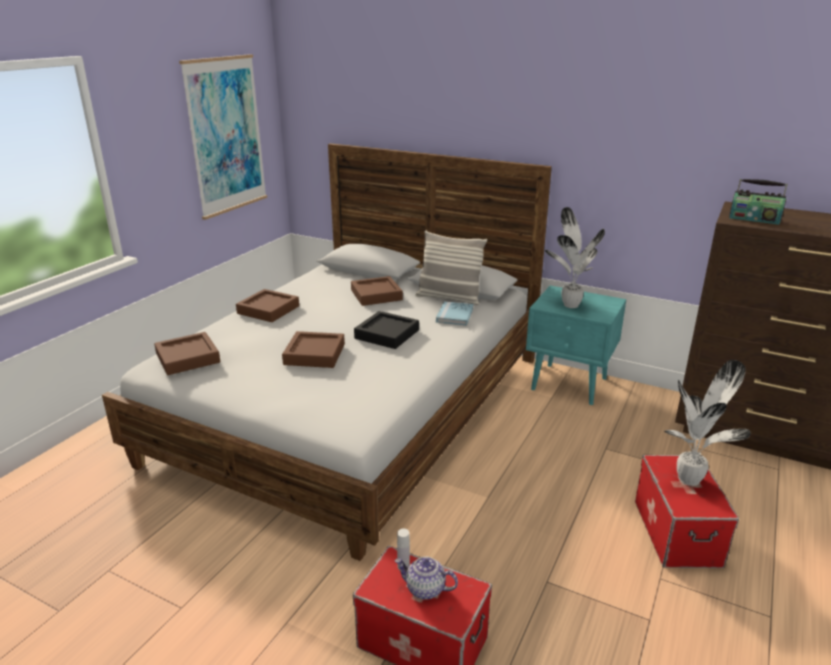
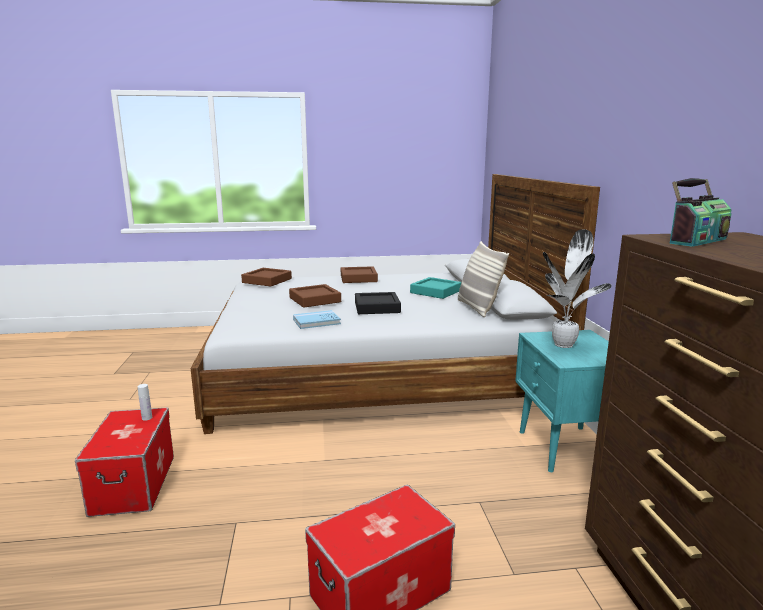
camera: 55 degrees right, 10 degrees down
picture [179,54,267,220] -> none
brown tray [351,276,403,306] -> turquoise tray [410,277,461,299]
teapot [395,557,458,600] -> none
blue book [436,301,473,326] -> blue book moved to [293,310,341,329]
potted plant [664,360,751,486] -> none
radio [729,179,787,225] -> radio turned 120 degrees counterclockwise [669,178,732,247]

